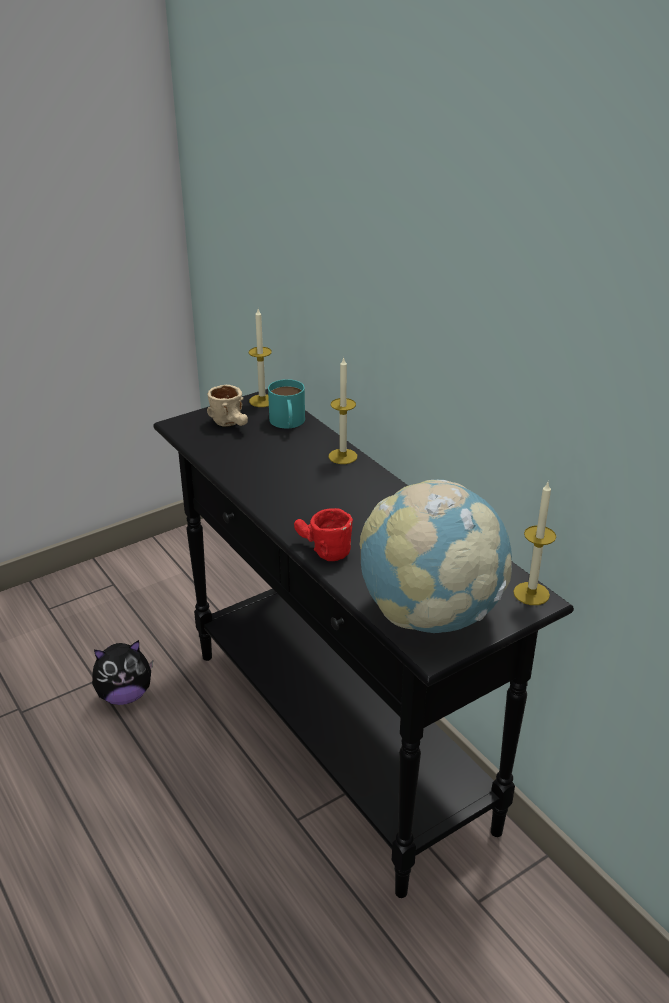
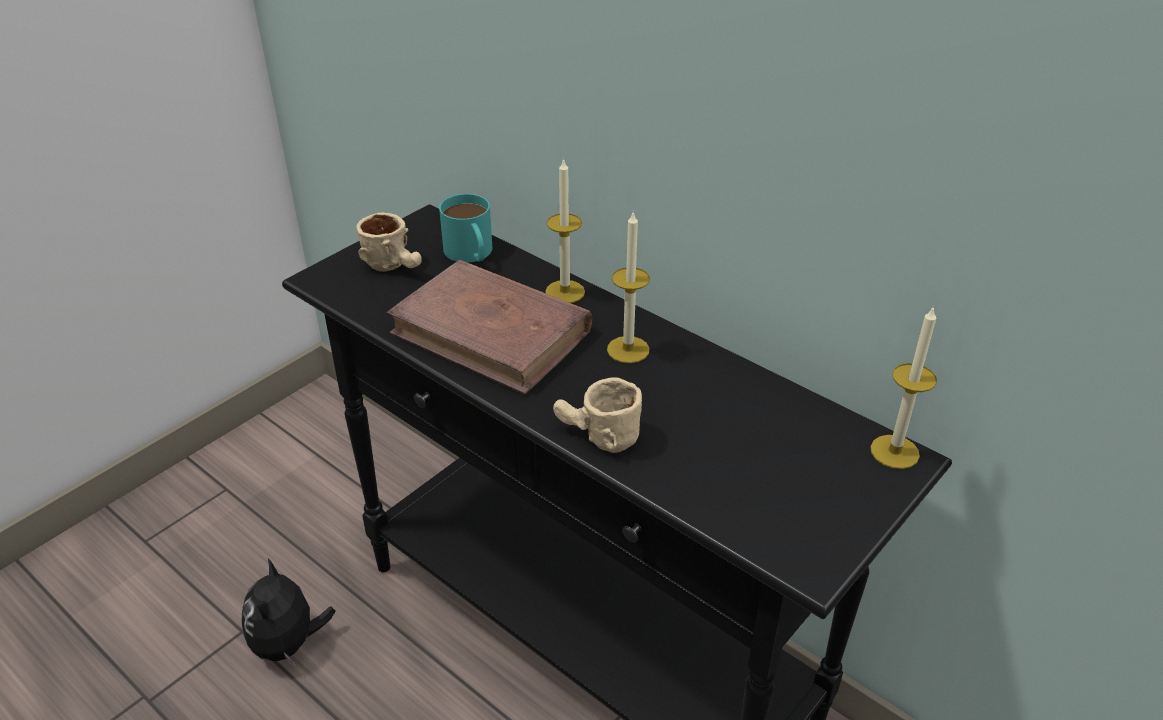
camera: 15 degrees left, 5 degrees up
plush toy [92,640,153,705] -> plush toy turned 120 degrees clockwise [242,558,336,666]
candle [249,309,272,407] -> candle moved to [607,211,650,363]
red mug [294,508,353,561] -> beige mug [553,377,642,453]
globe [359,480,512,633] -> none
none -> brown book [387,260,592,395]

